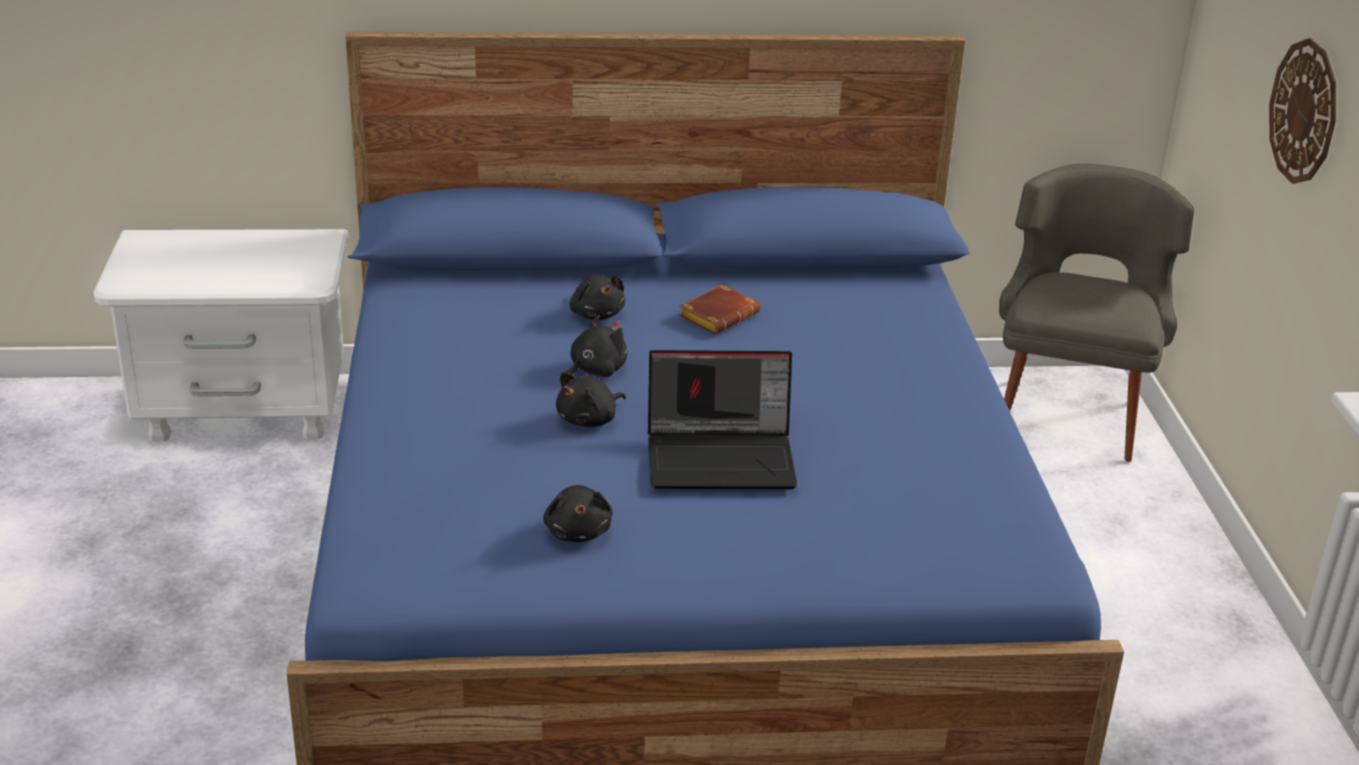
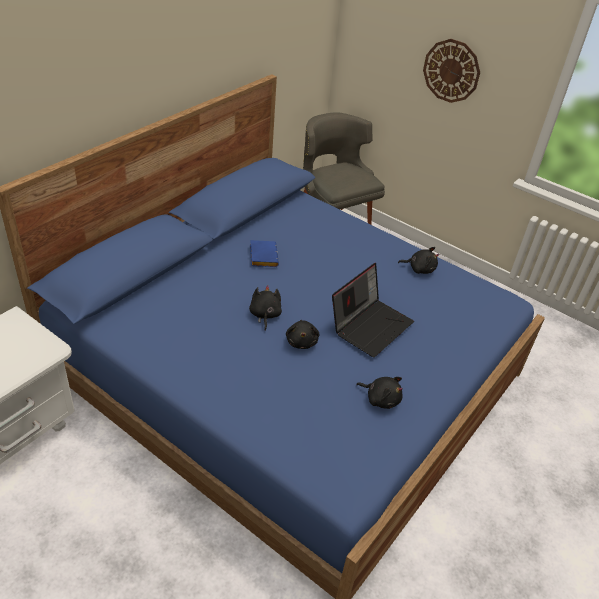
camera: 50 degrees left, 10 degrees up
black plush toy [569,275,625,320] -> black plush toy moved to [398,247,439,274]
brown book [679,284,760,335] -> blue book [250,240,279,267]

